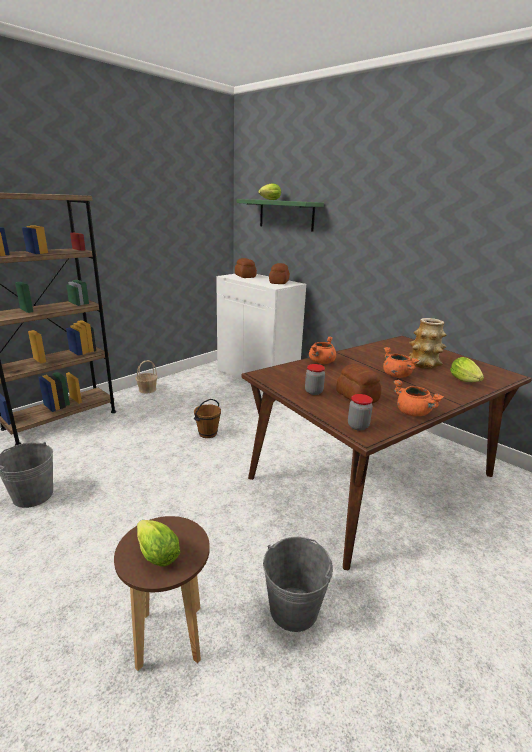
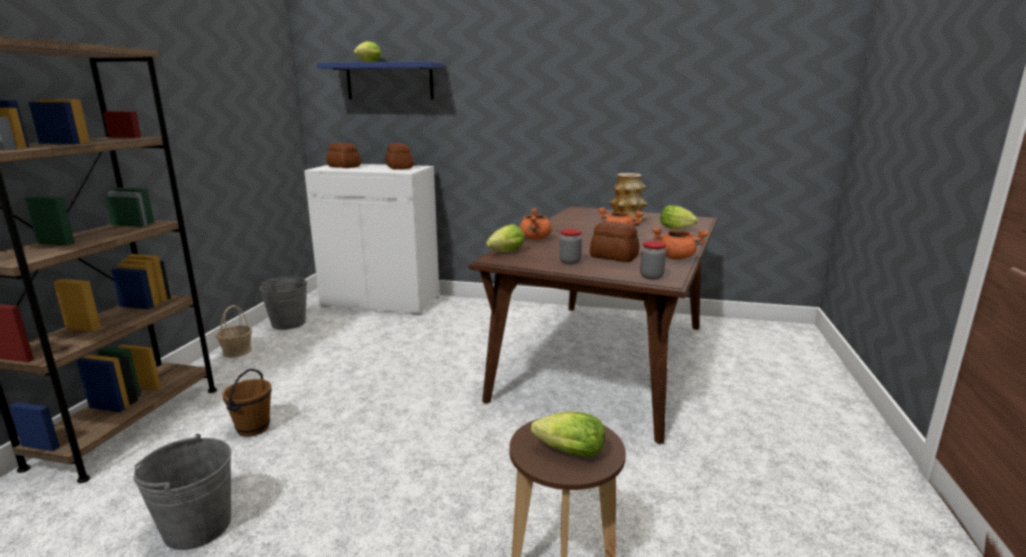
camera: 30 degrees left, 5 degrees down
brown bucket [194,399,221,438] -> brown bucket moved to [222,369,272,437]
green shelf [237,199,324,232] -> blue shelf [317,61,445,100]
grey bucket [263,537,333,632] -> grey bucket moved to [260,277,307,330]
none -> lettuce [486,224,525,252]

